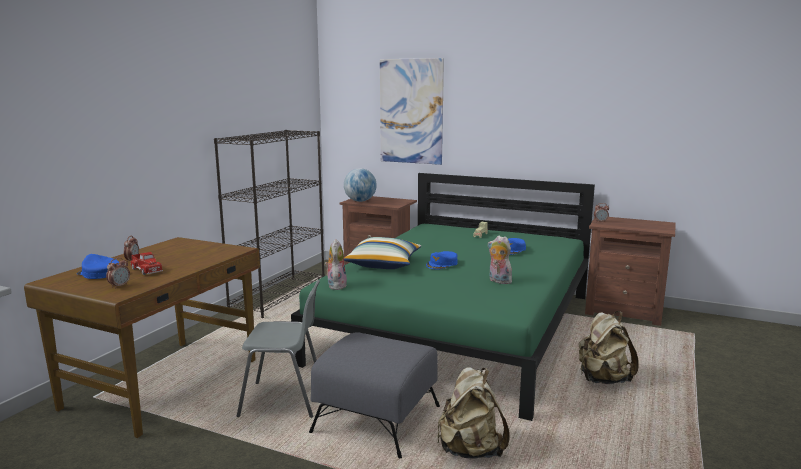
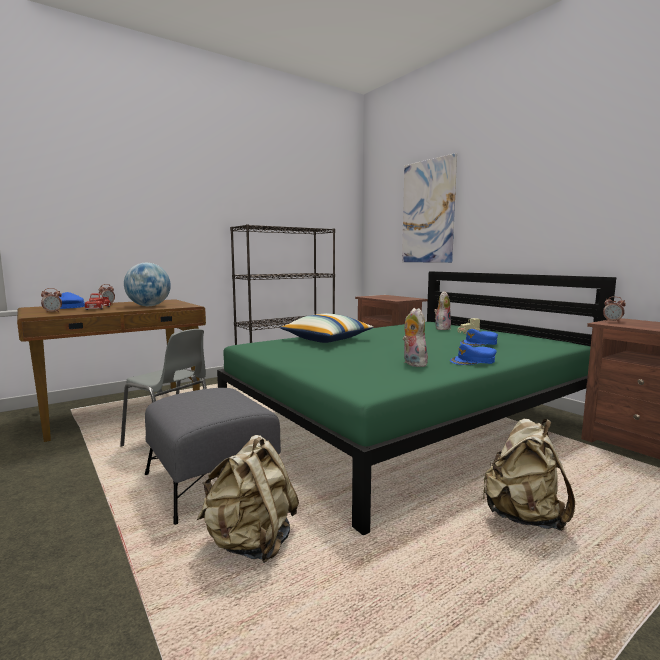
camera: 30 degrees right, 5 degrees down
plush toy [324,239,347,290] -> plush toy moved to [434,291,451,330]
globe [344,168,377,202] -> globe moved to [124,263,171,306]
blue cap [426,251,458,270] -> blue cap moved to [450,344,497,365]

